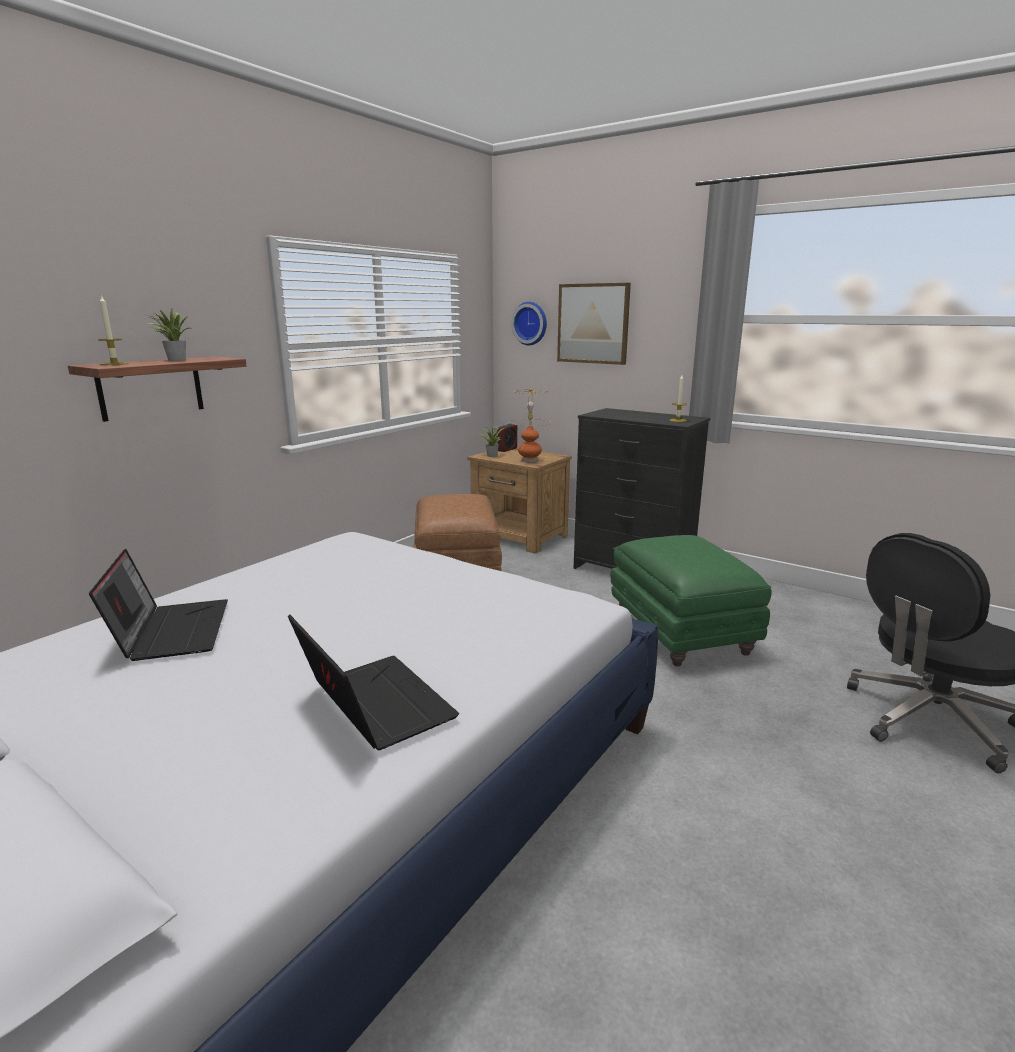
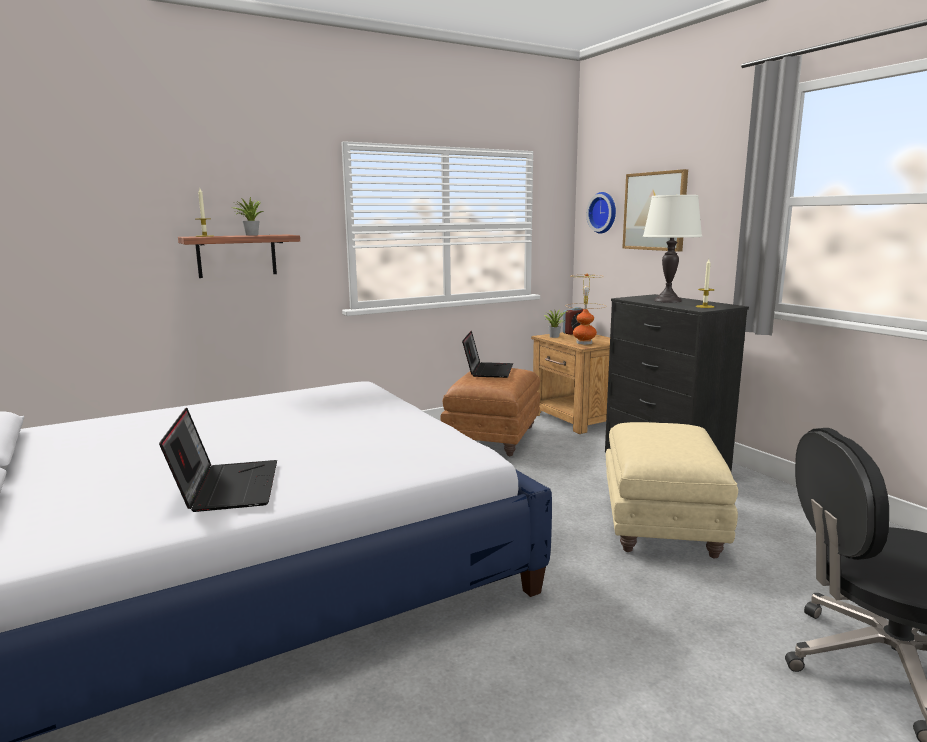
camera: 25 degrees right, 5 degrees down
laptop [89,549,228,661] -> laptop moved to [462,331,513,378]
green ottoman [610,535,772,667] -> beige ottoman [606,422,738,559]
none -> white table lamp [643,195,703,303]

